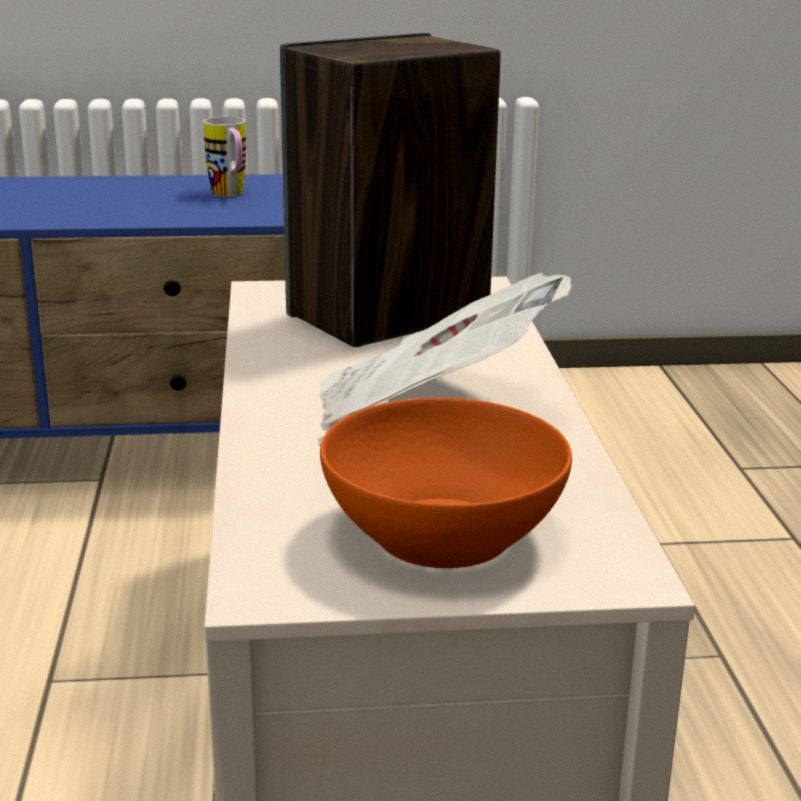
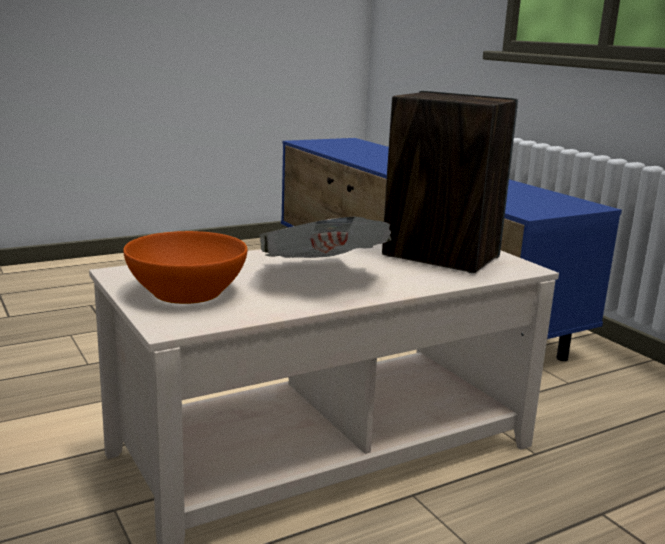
camera: 65 degrees right, 5 degrees down
mug [203,117,246,197] -> none

